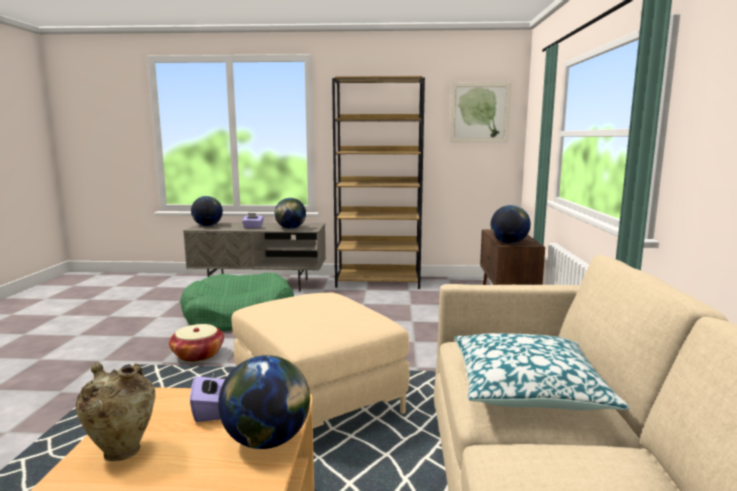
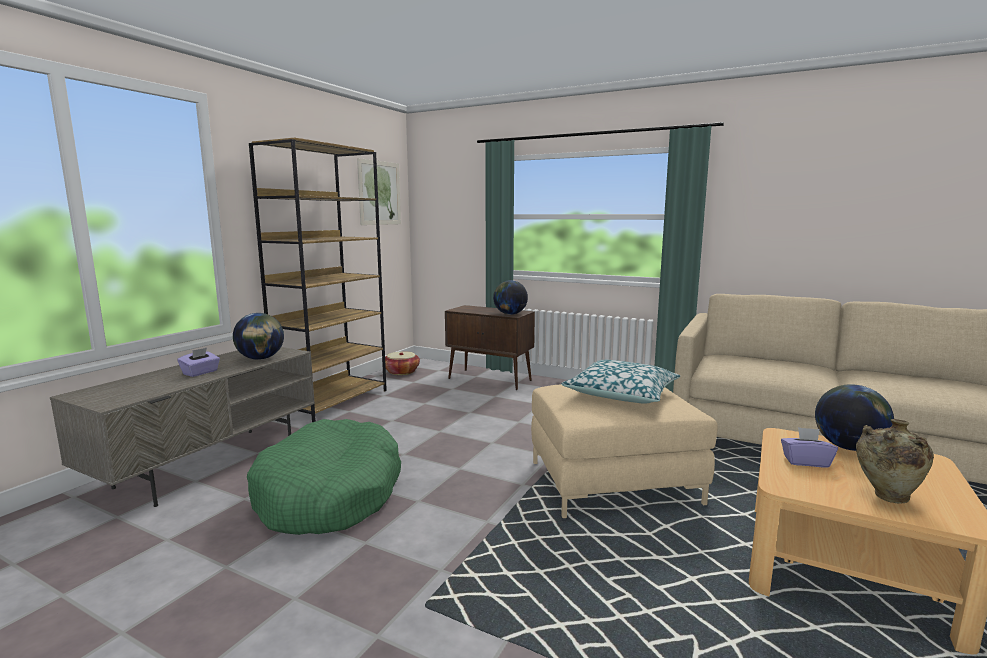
camera: 65 degrees left, 0 degrees up
basket [169,324,224,362] -> basket moved to [385,351,420,375]
globe [191,196,223,226] -> none
pillow [455,333,630,410] -> pillow moved to [561,360,680,404]

